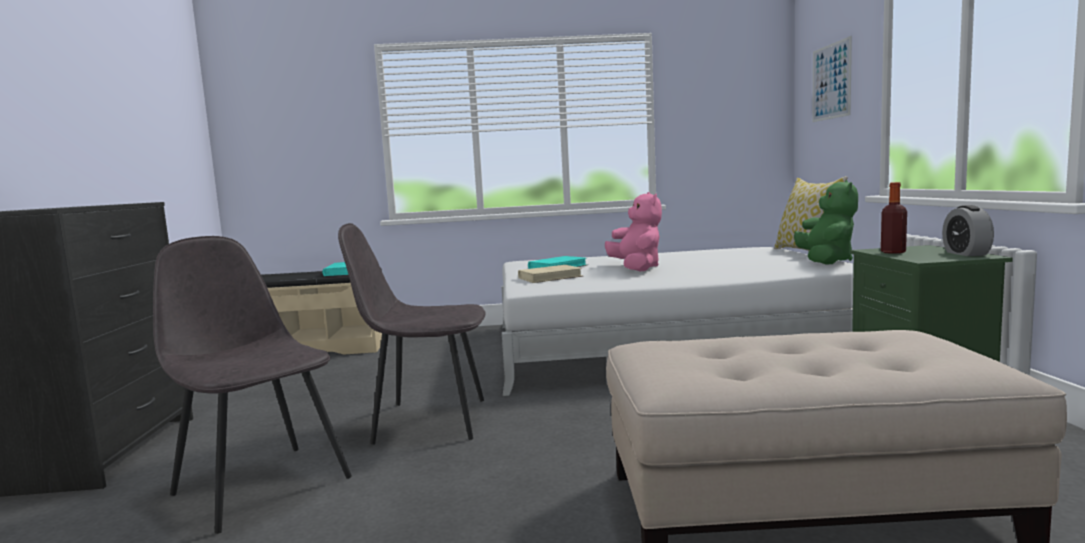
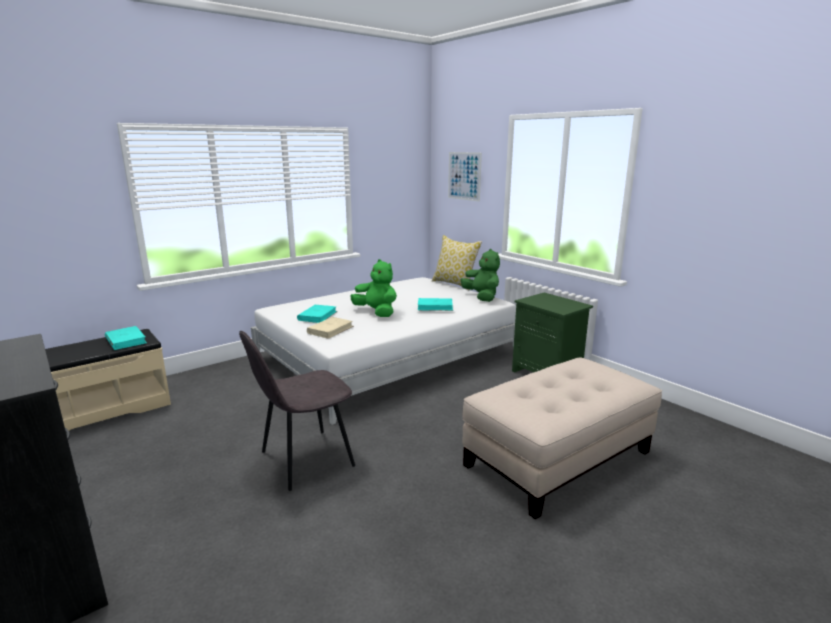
camera: 35 degrees left, 10 degrees up
grey chair [153,236,352,534] -> none
pink plush toy [605,192,662,271] -> green plush toy [350,259,397,317]
bottle [881,182,907,254] -> none
alarm clock [942,205,994,256] -> none
none -> turquoise book [418,298,453,311]

